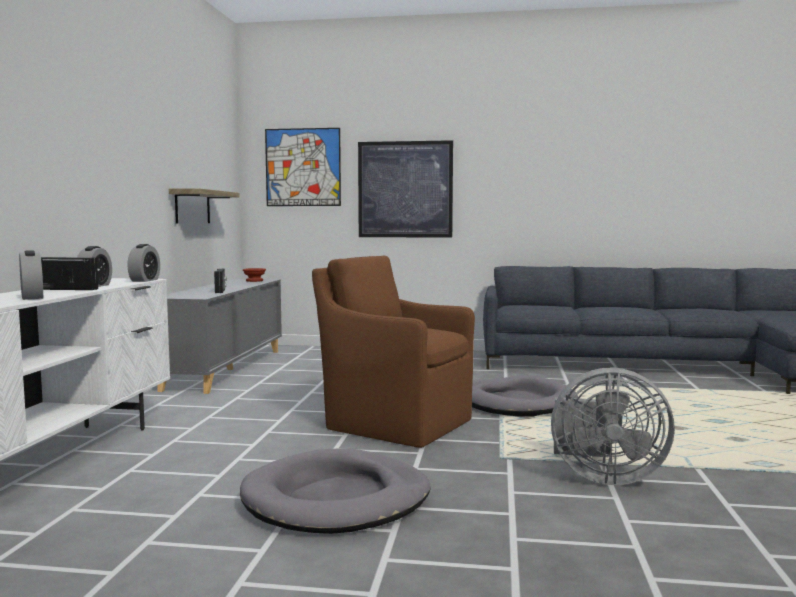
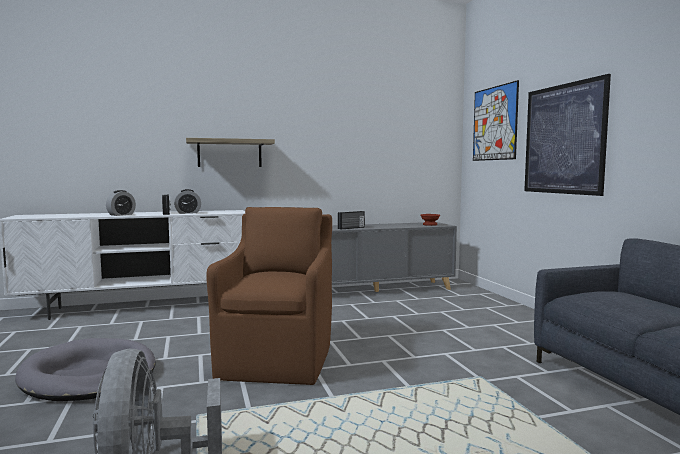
camera: 65 degrees right, 0 degrees up
alarm clock [128,244,160,282] -> none
shelf [169,188,240,224] -> shelf moved to [186,138,275,167]
grey dog bed [472,375,578,417] -> none

